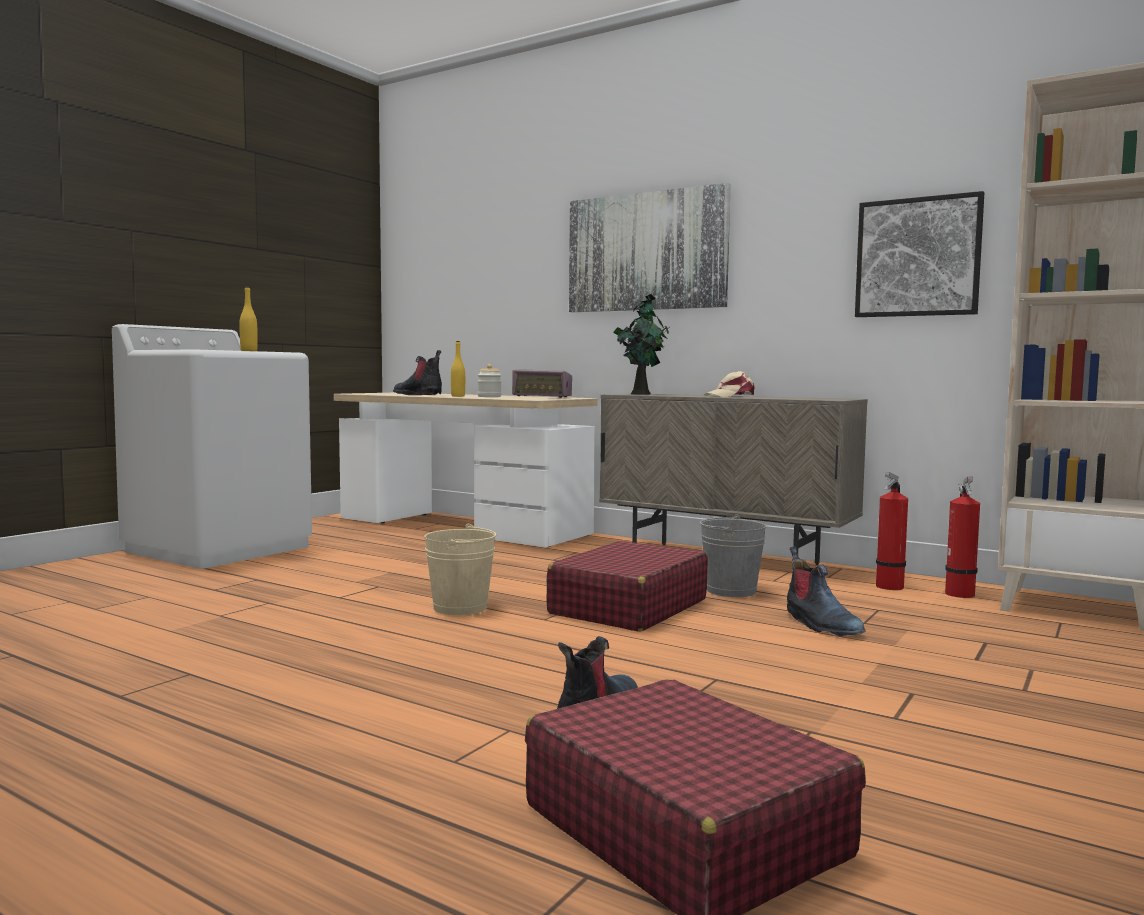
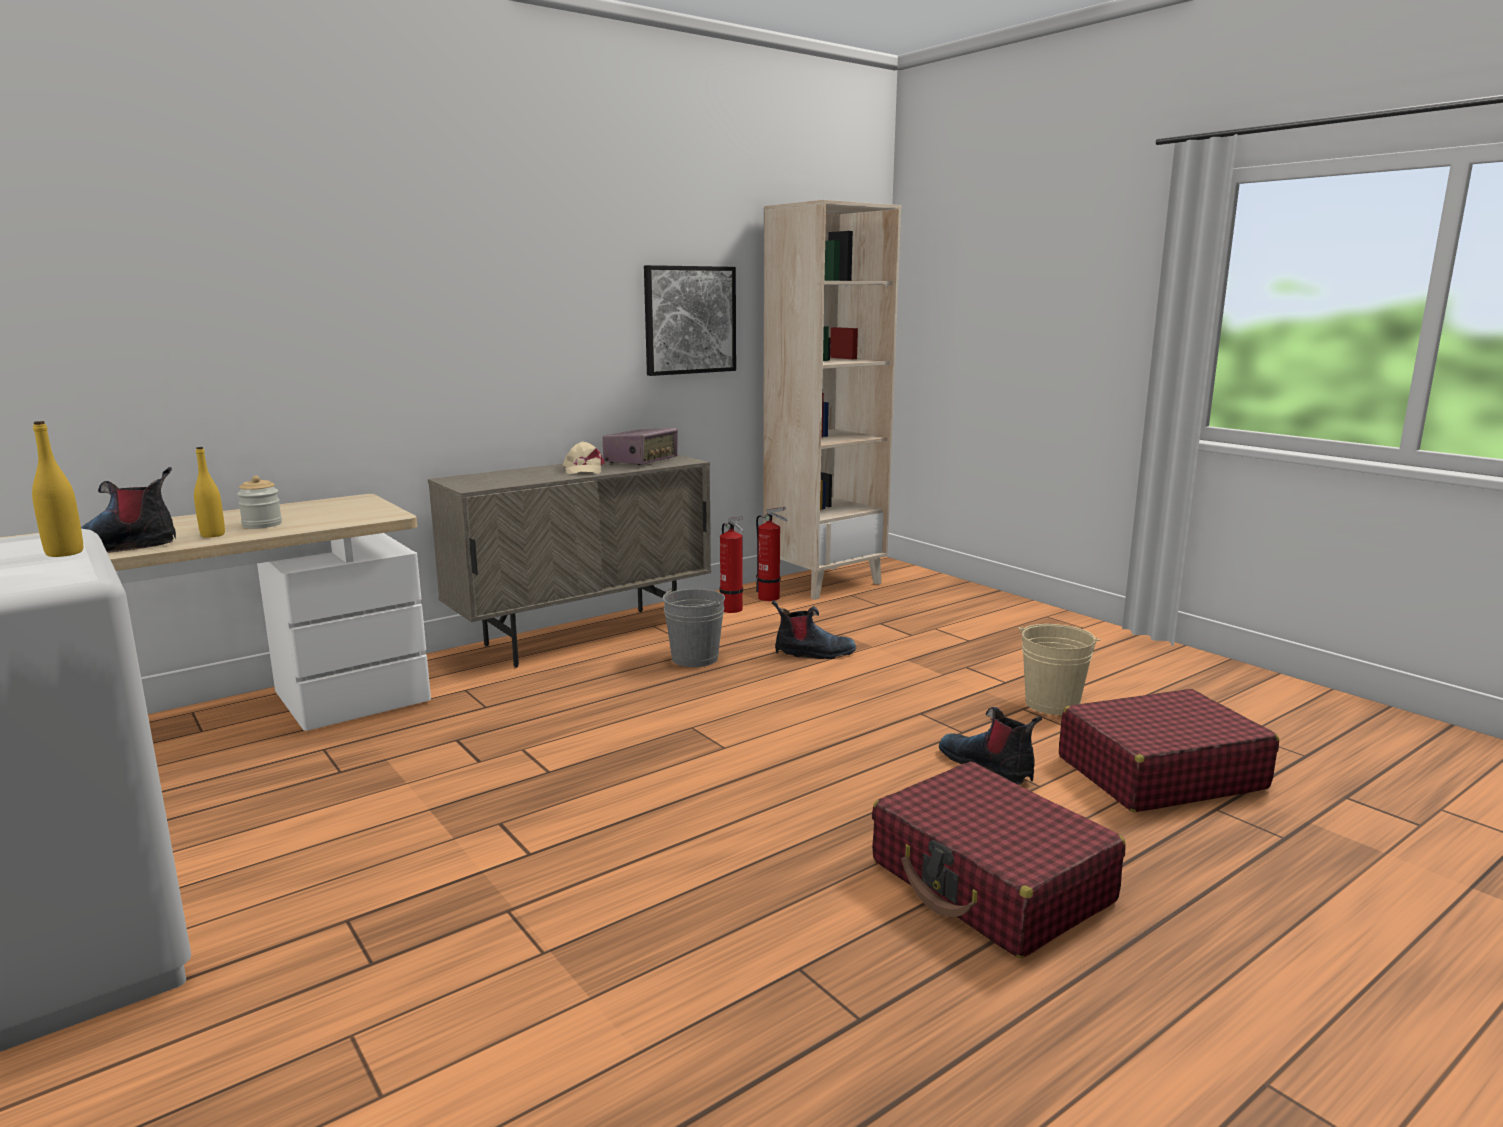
camera: 70 degrees left, 10 degrees up
beige bucket [424,524,496,615] -> beige bucket moved to [1019,624,1101,715]
radio [512,369,572,398] -> radio moved to [603,428,678,465]
red suitcase [547,541,708,632] -> red suitcase moved to [872,762,1126,958]
picture [569,183,731,312] -> none
potted plant [613,294,669,394] -> none

